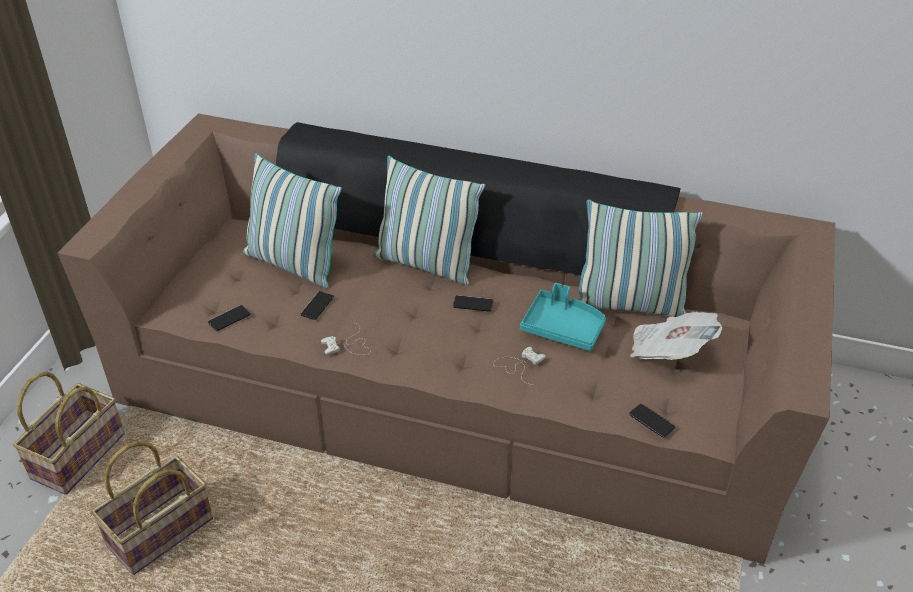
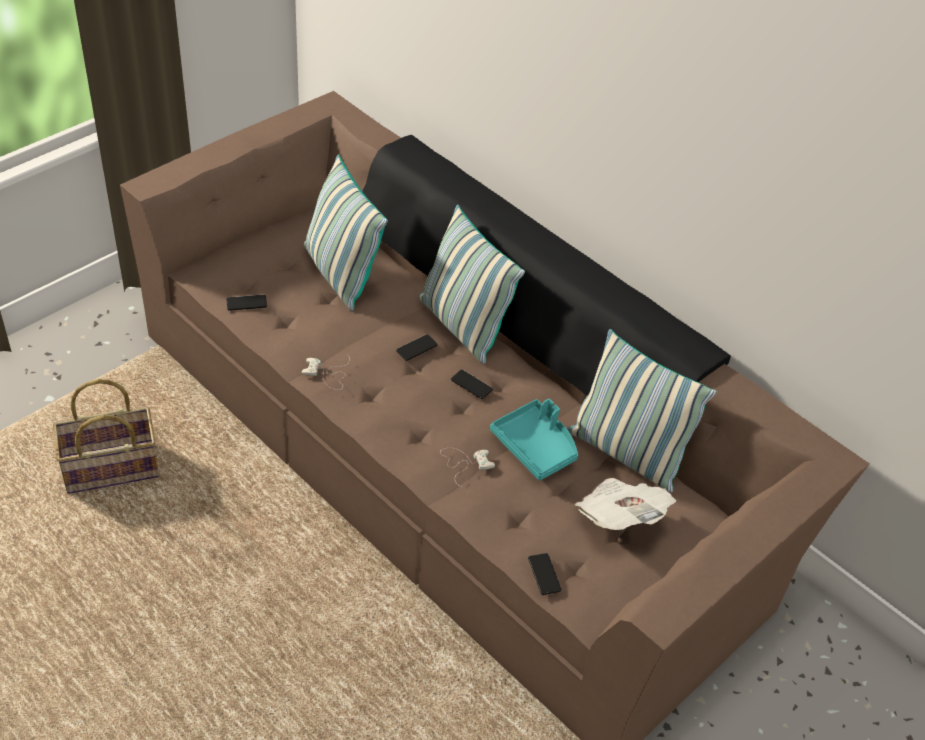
camera: 25 degrees right, 5 degrees up
basket [13,371,125,495] -> none
phone [300,291,334,320] -> phone moved to [396,334,438,361]

